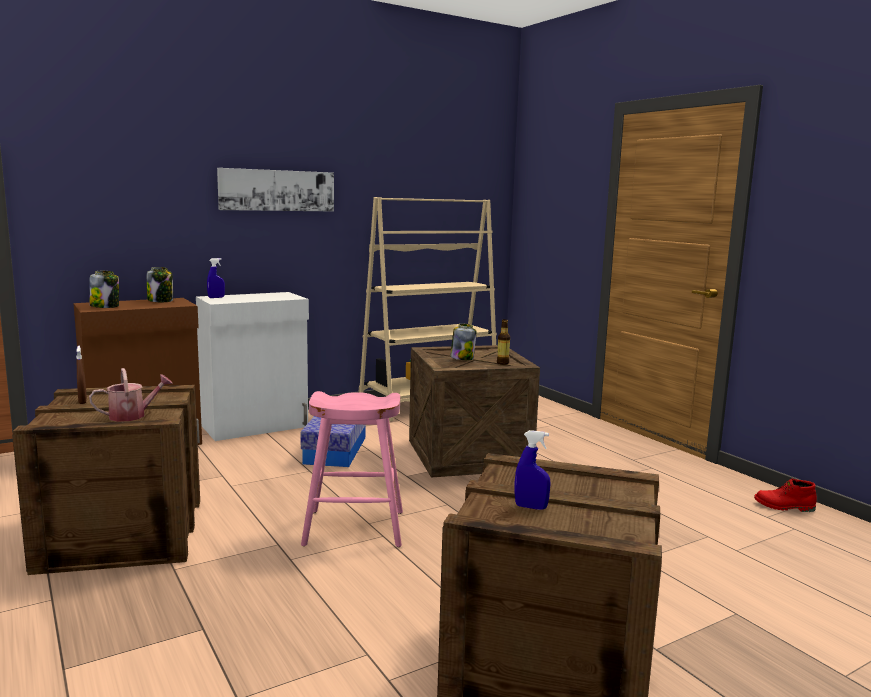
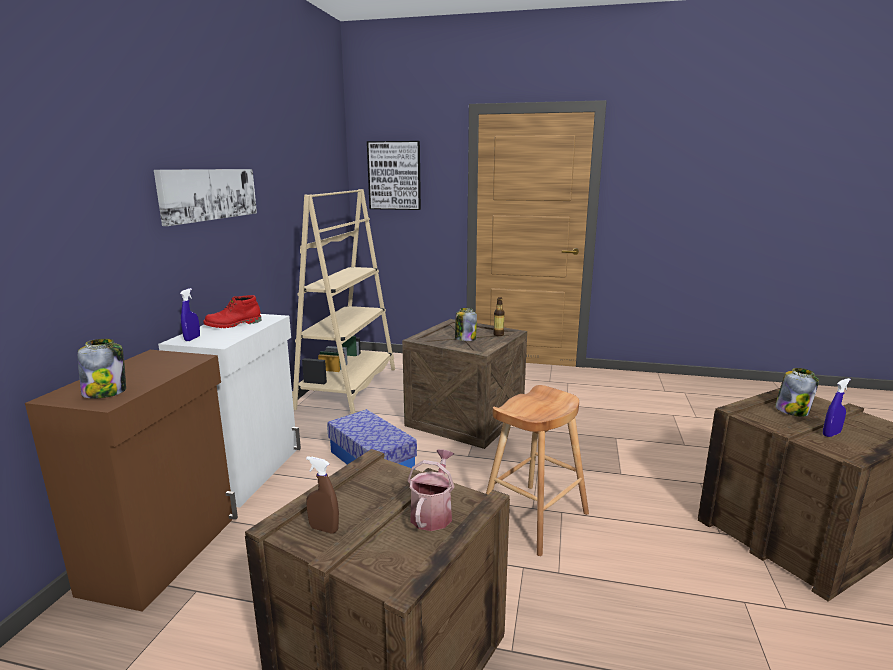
camera: 45 degrees left, 5 degrees up
jar [147,267,173,302] -> jar moved to [775,368,819,417]
pink stool [301,391,403,547] -> brown stool [486,385,589,556]
red boot [754,479,817,512] -> red boot moved to [203,295,261,328]
none -> picture [367,141,421,210]

